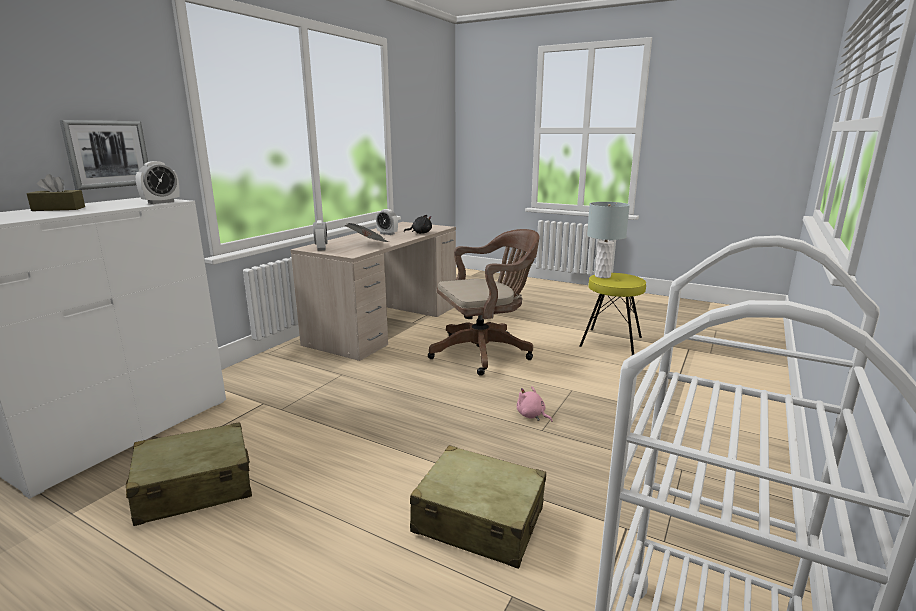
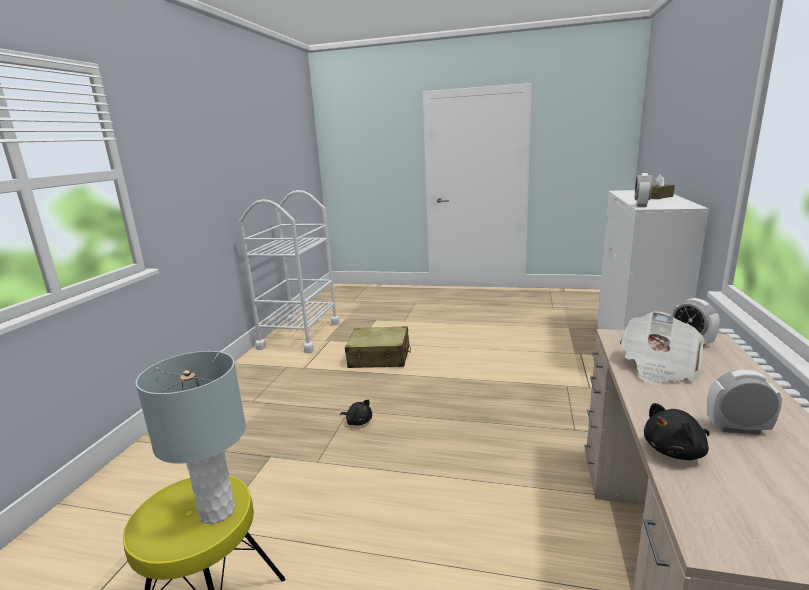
camera: 165 degrees right, 0 degrees up
picture [60,120,148,190] -> none
beige suitcase [126,422,252,526] -> none
brown office chair [428,229,539,376] -> none
pink plush toy [517,386,553,422] -> black plush toy [340,400,372,426]

